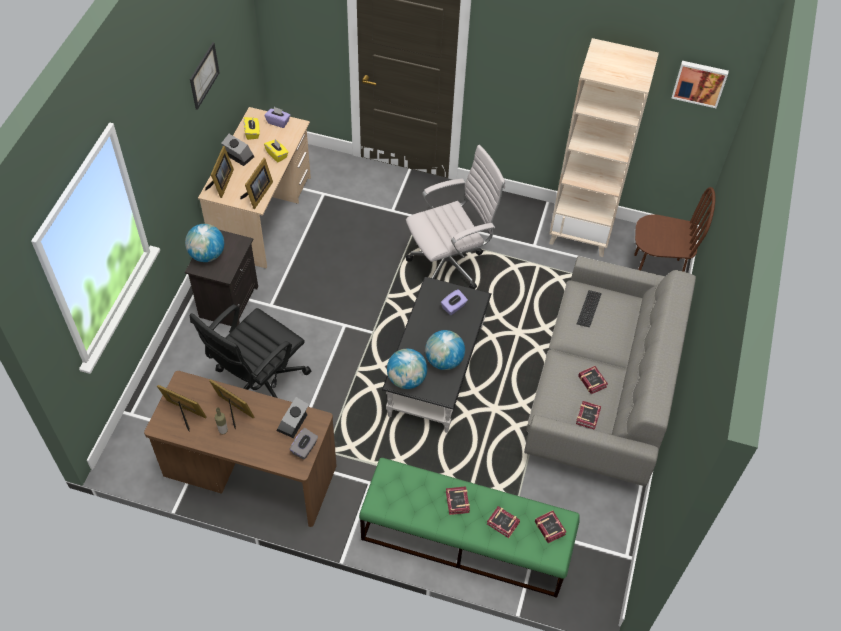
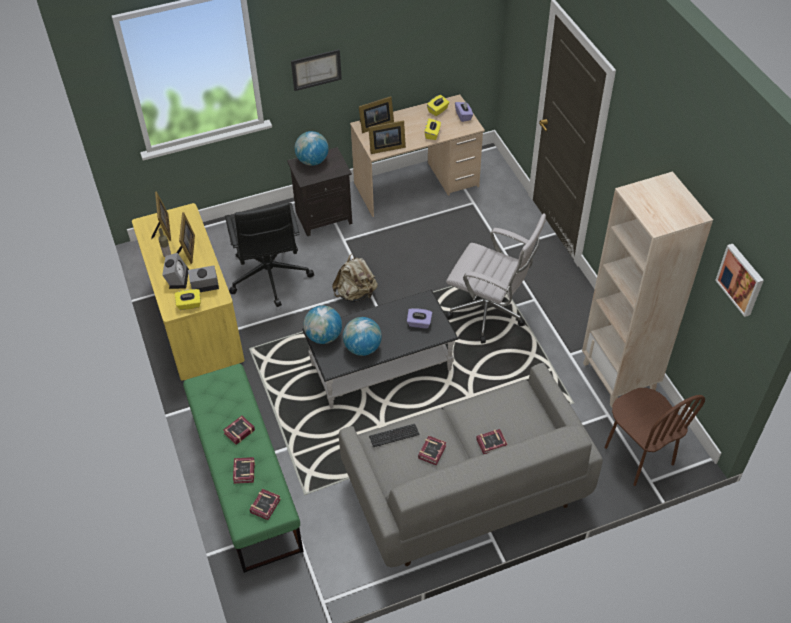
camera: 55 degrees right, 5 degrees down
brown desk [144,371,337,527] -> yellow desk [132,203,244,381]
picture [190,42,219,110] -> picture moved to [291,49,342,91]
black office chair [190,304,312,398] -> black office chair turned 105 degrees counterclockwise [225,202,314,307]
alarm clock [221,134,254,166] -> alarm clock moved to [162,253,189,289]
grey tissue box [290,428,318,459] -> yellow tissue box [175,289,201,310]
book [576,401,601,430] -> book moved to [476,429,508,454]
keyboard [577,290,602,327] -> keyboard moved to [369,424,420,447]
none -> beige backpack [332,254,378,302]

